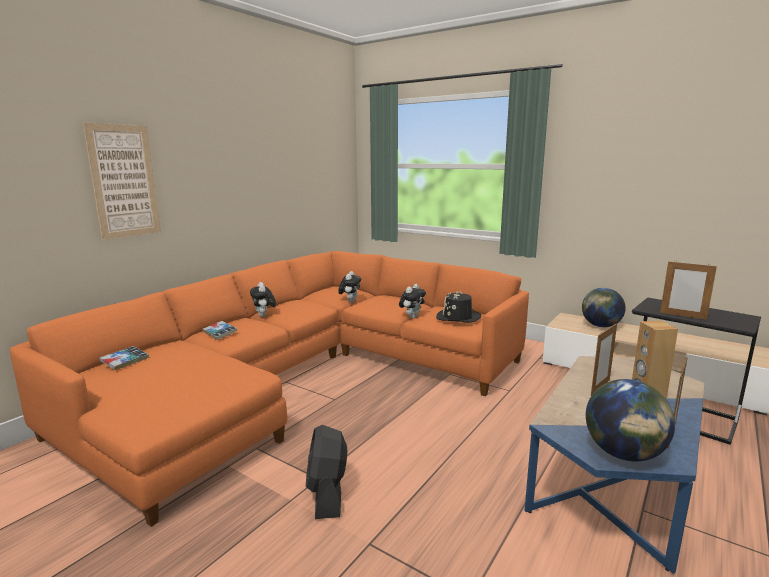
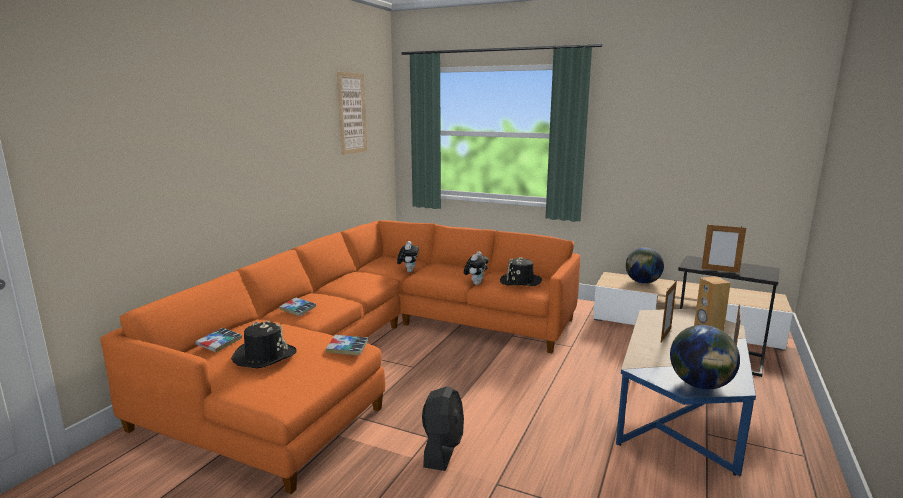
camera: 10 degrees left, 0 degrees up
picture [83,123,161,240] -> picture moved to [337,72,367,155]
plush toy [250,282,276,317] -> none
black fan [306,425,347,519] -> black fan turned 150 degrees counterclockwise [422,386,464,471]
none -> black hat [231,320,297,368]
none -> book [326,335,368,355]

